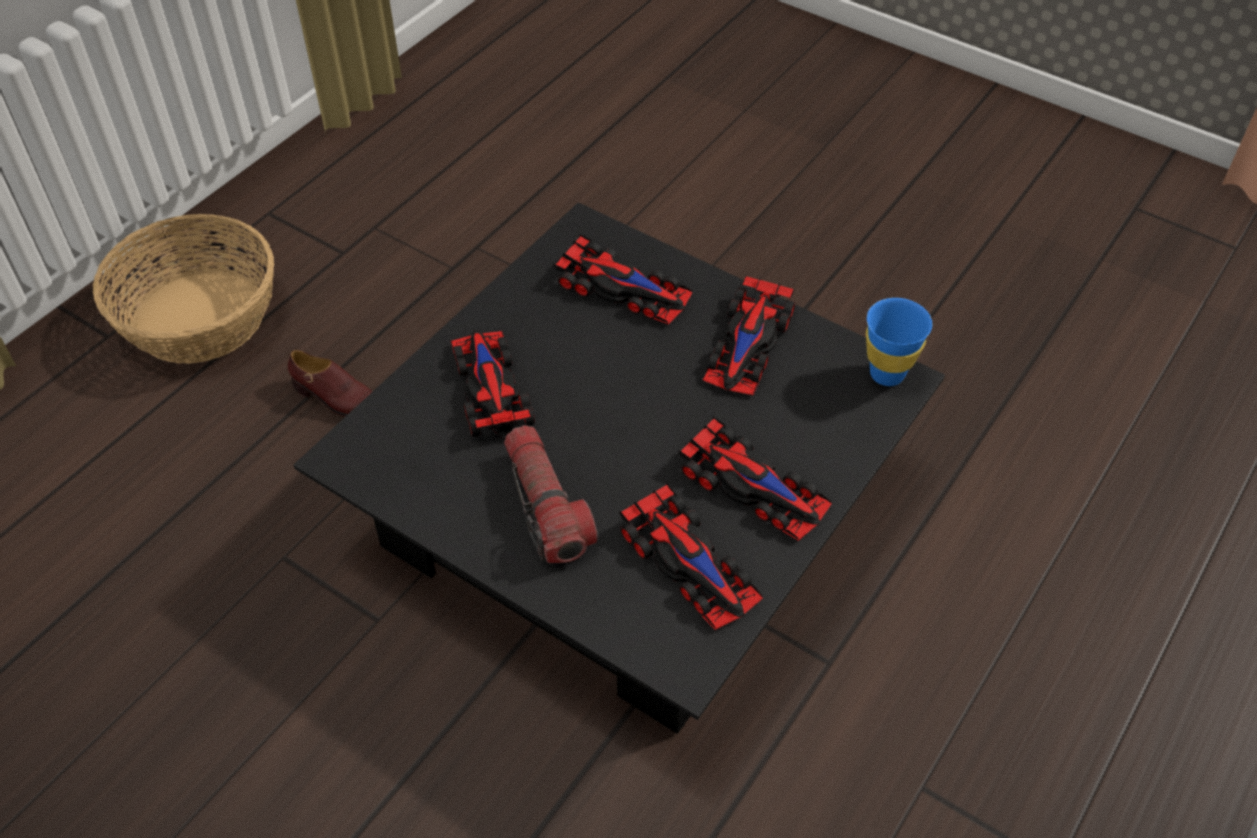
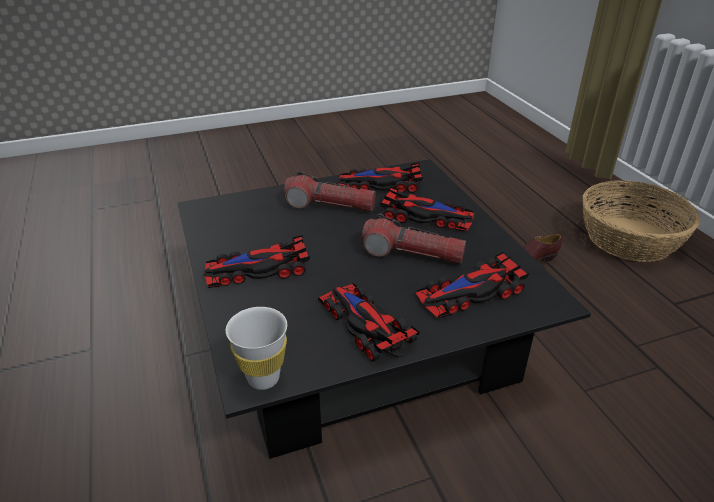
camera: 125 degrees right, 15 degrees down
toy car [619,483,763,630] -> toy car moved to [338,163,423,193]
blue cup [866,298,932,386] -> white cup [226,307,287,390]
none -> flashlight [362,213,466,264]

